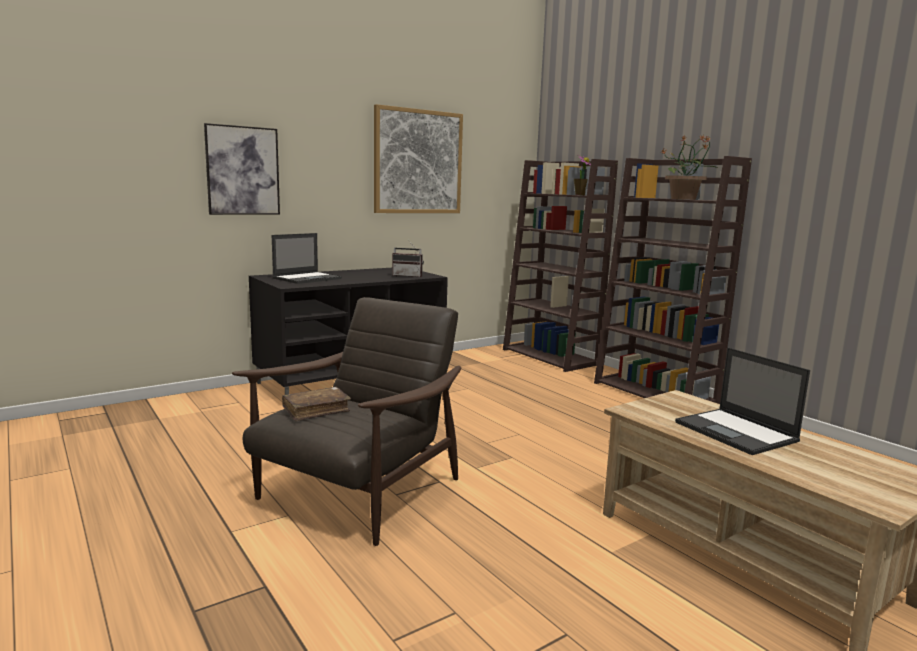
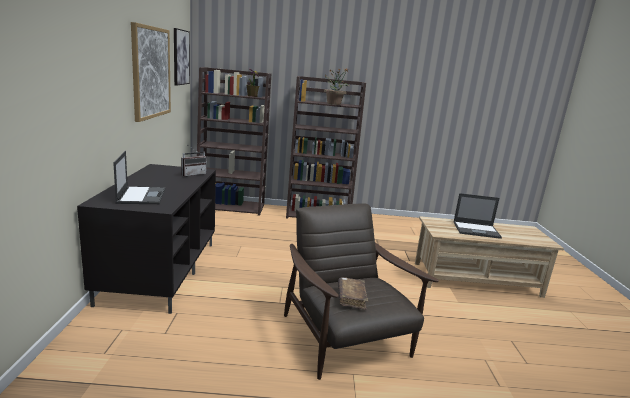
camera: 55 degrees left, 5 degrees up
picture [204,123,280,215] -> picture moved to [174,28,190,86]

